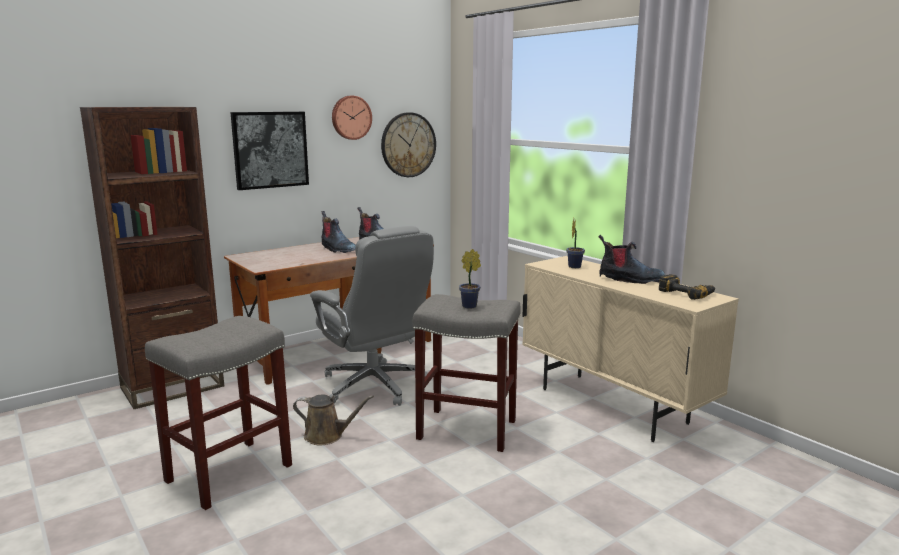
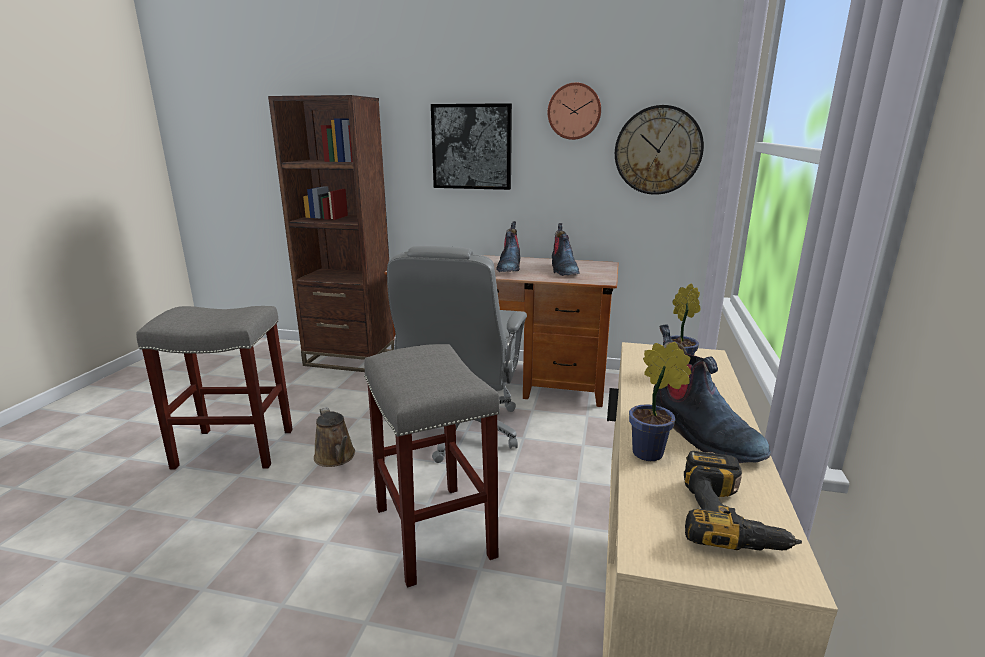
camera: 50 degrees right, 5 degrees up
potted plant [459,249,481,309] -> potted plant moved to [629,342,692,461]

